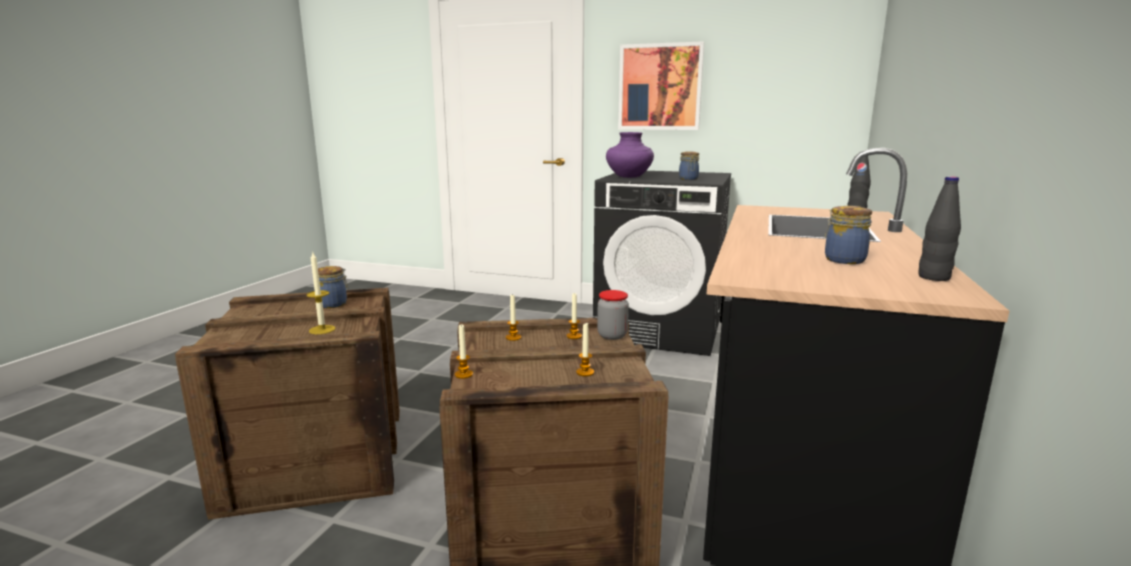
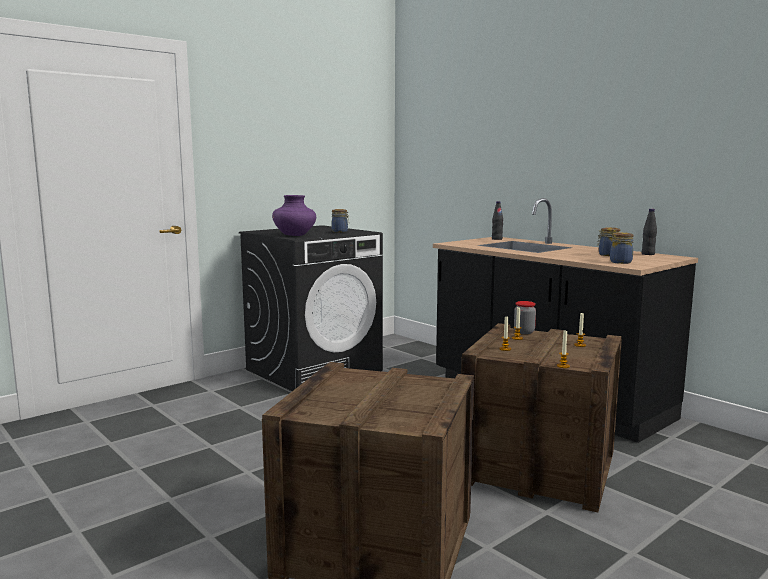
camera: 60 degrees left, 5 degrees down
candle [306,253,336,334] -> none
jar [318,266,349,308] -> jar moved to [610,232,634,264]
picture [618,41,704,130] -> none

